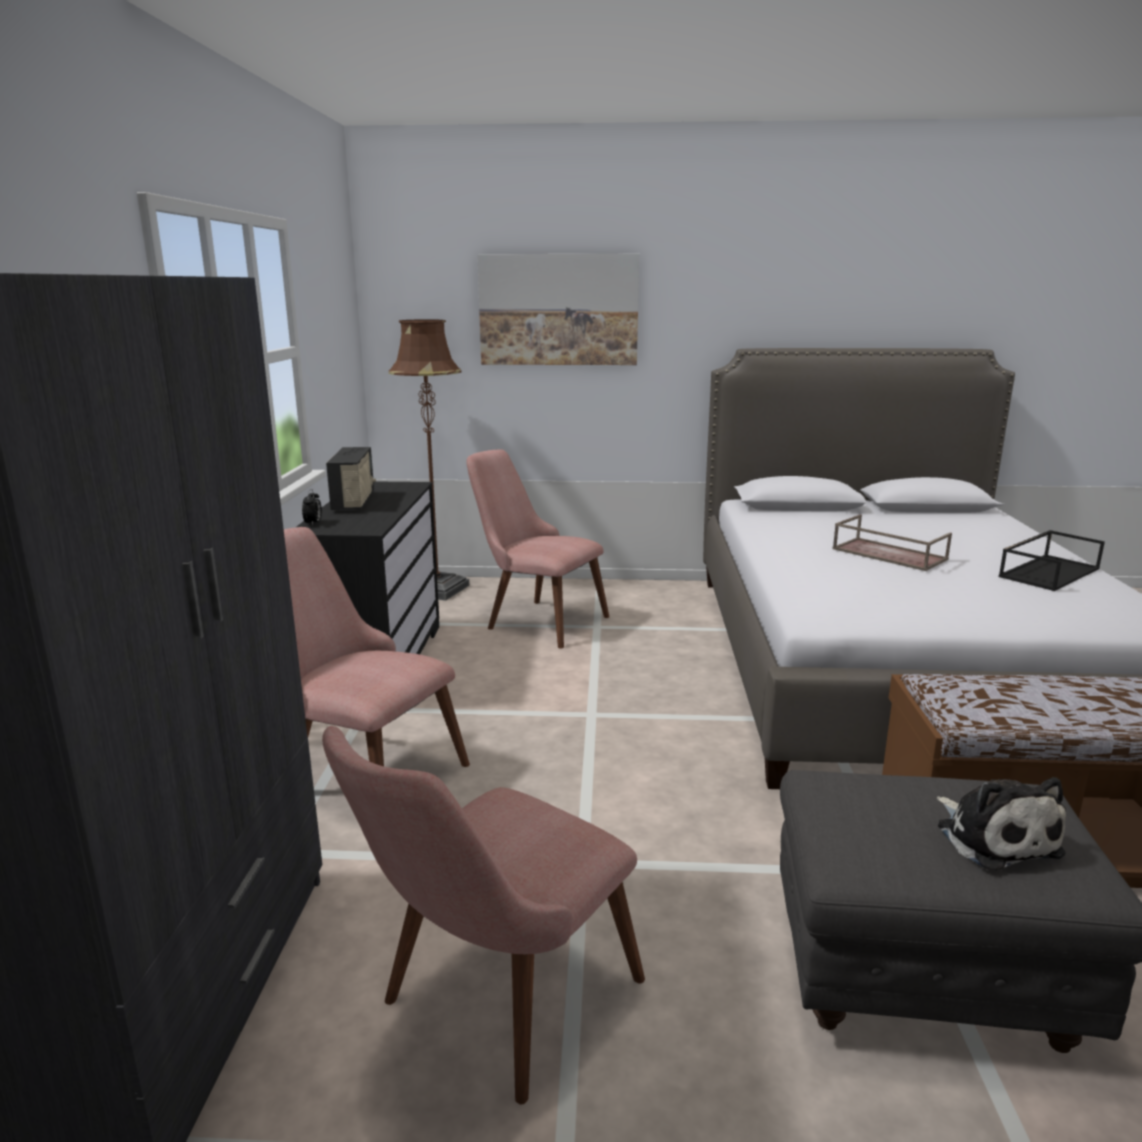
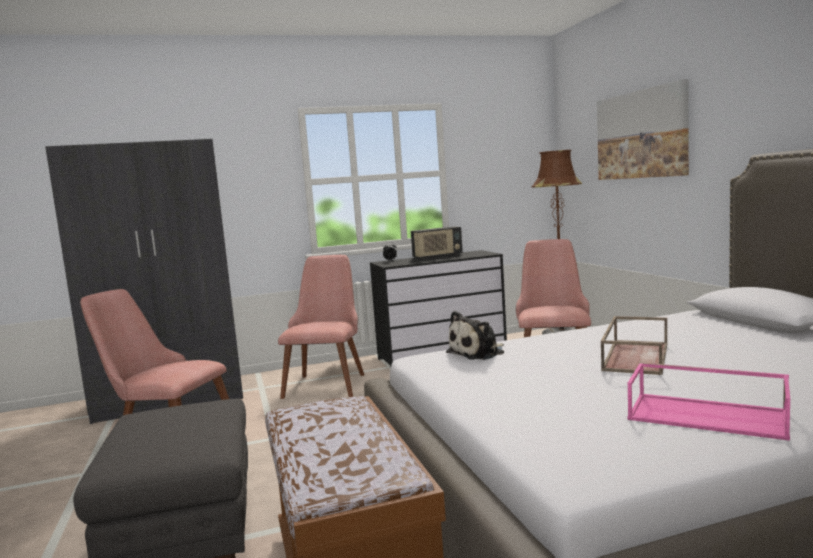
camera: 70 degrees right, 10 degrees down
plush toy [937,777,1066,871] -> plush toy moved to [446,311,504,360]
black tray [999,530,1105,591] -> pink tray [628,363,790,441]

